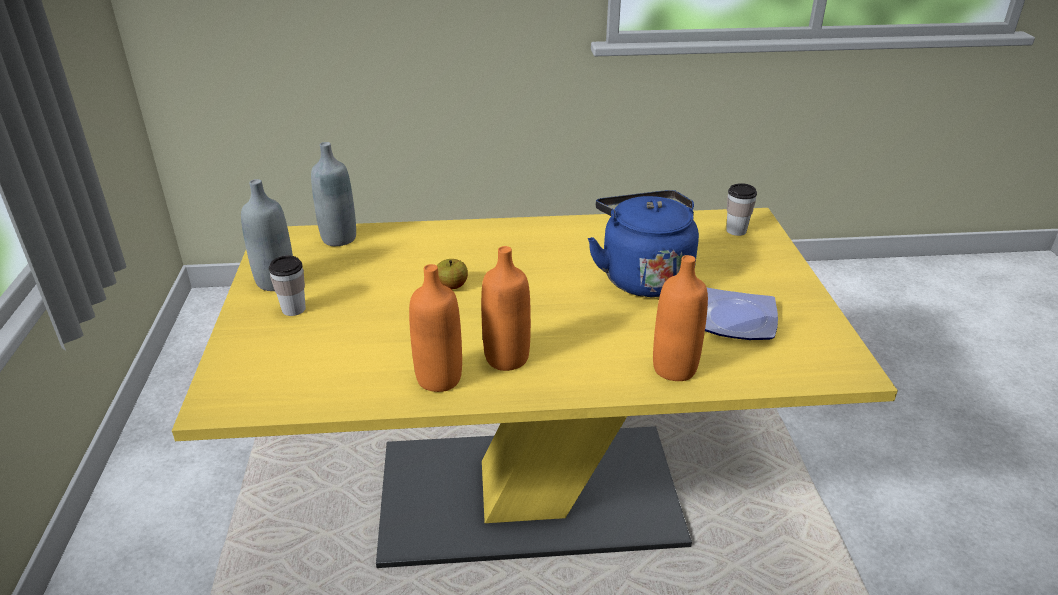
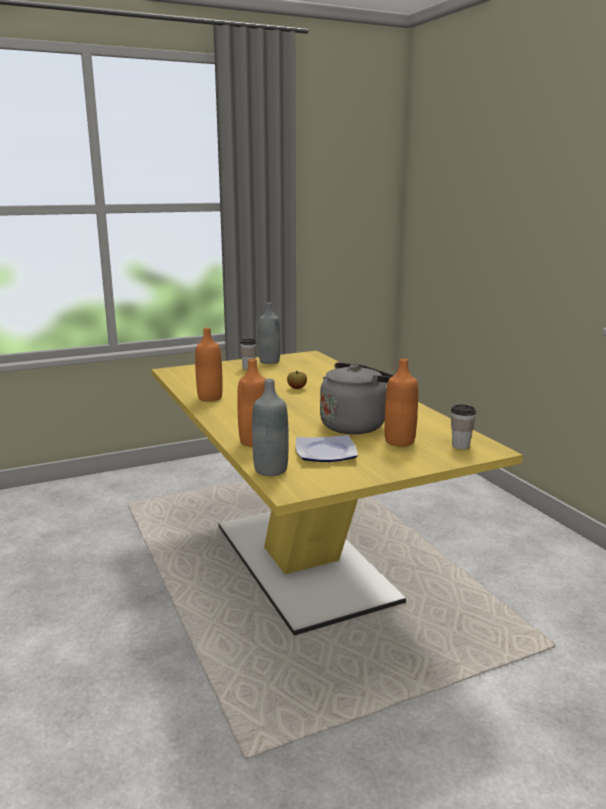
camera: 70 degrees right, 15 degrees down
grey bottle [311,142,356,246] -> grey bottle moved to [252,379,289,476]
orange bottle [481,246,531,371] -> orange bottle moved to [385,358,418,447]
blue kettle [588,190,699,297] -> grey kettle [320,362,394,434]

